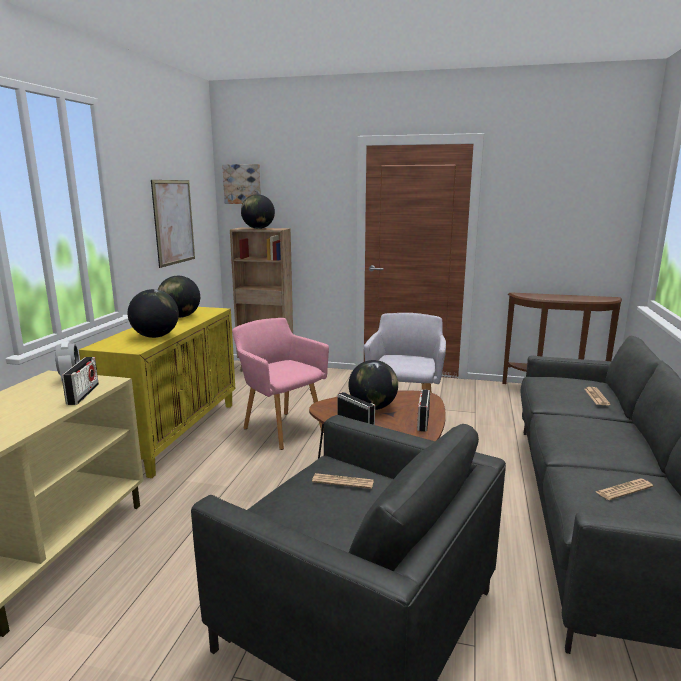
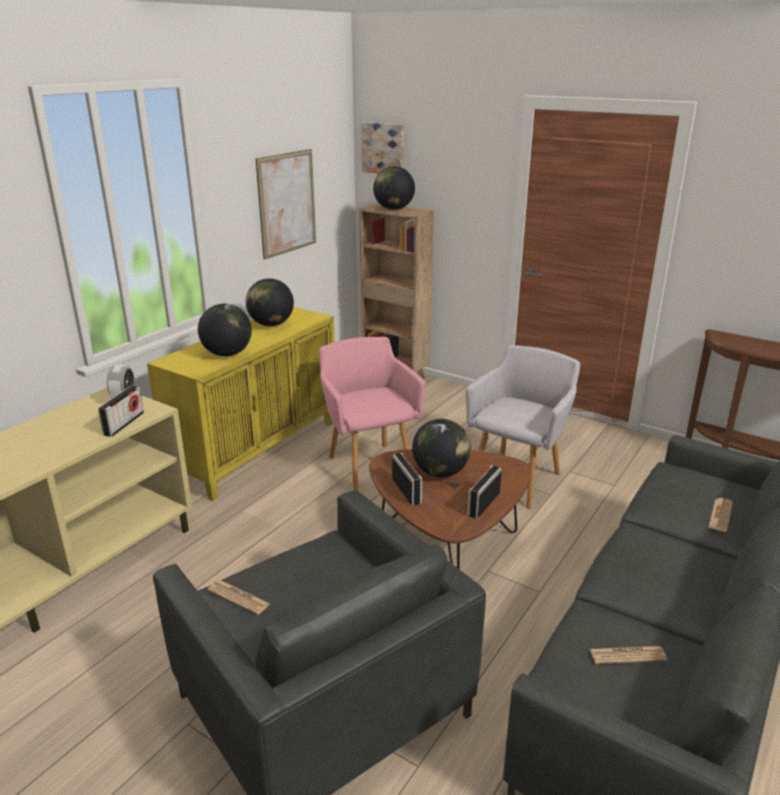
camera: 20 degrees right, 10 degrees up
newspaper [312,473,374,489] -> newspaper moved to [208,580,270,615]

